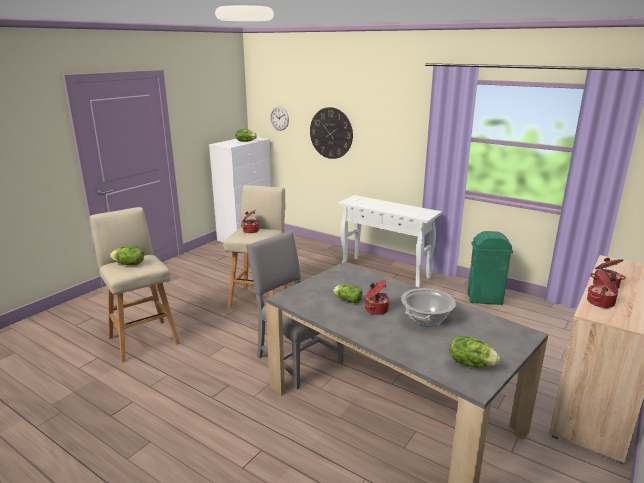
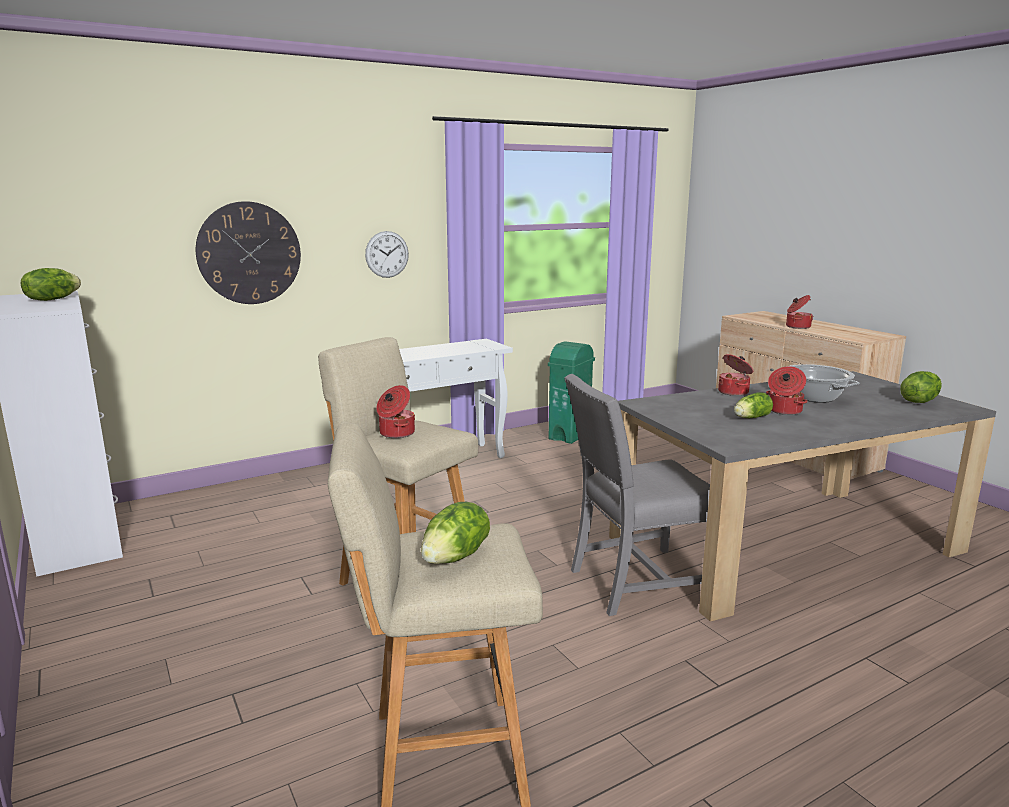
camera: 65 degrees left, 5 degrees down
wall clock [270,106,289,131] -> wall clock moved to [365,231,409,278]
cooking pot [587,269,618,308] -> cooking pot moved to [718,354,753,396]

